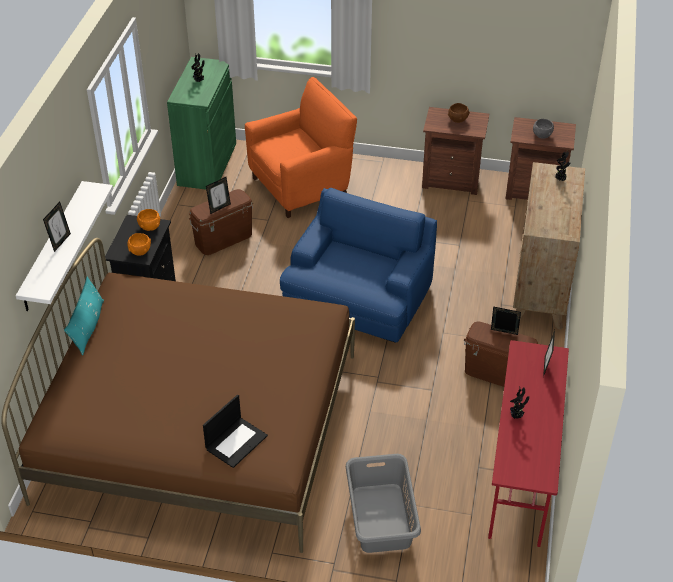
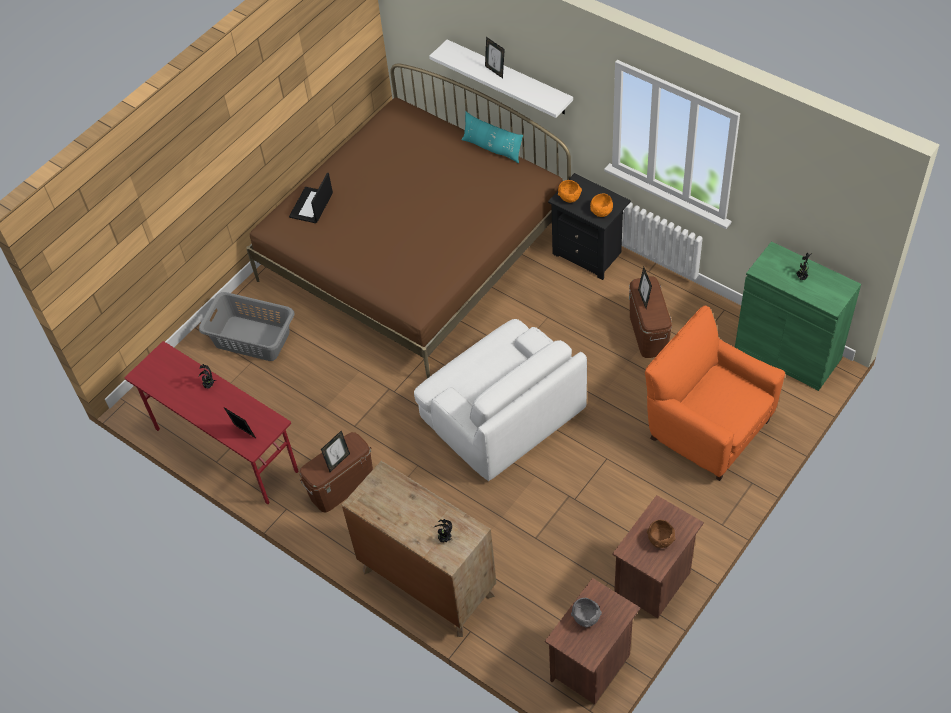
camera: 120 degrees right, 10 degrees up
laptop [203,394,268,468] -> laptop turned 45 degrees clockwise [289,173,333,223]
orange armchair [245,77,357,218] -> orange armchair turned 135 degrees clockwise [645,306,785,481]
blue armchair [280,188,437,343] -> white armchair [414,319,587,481]

